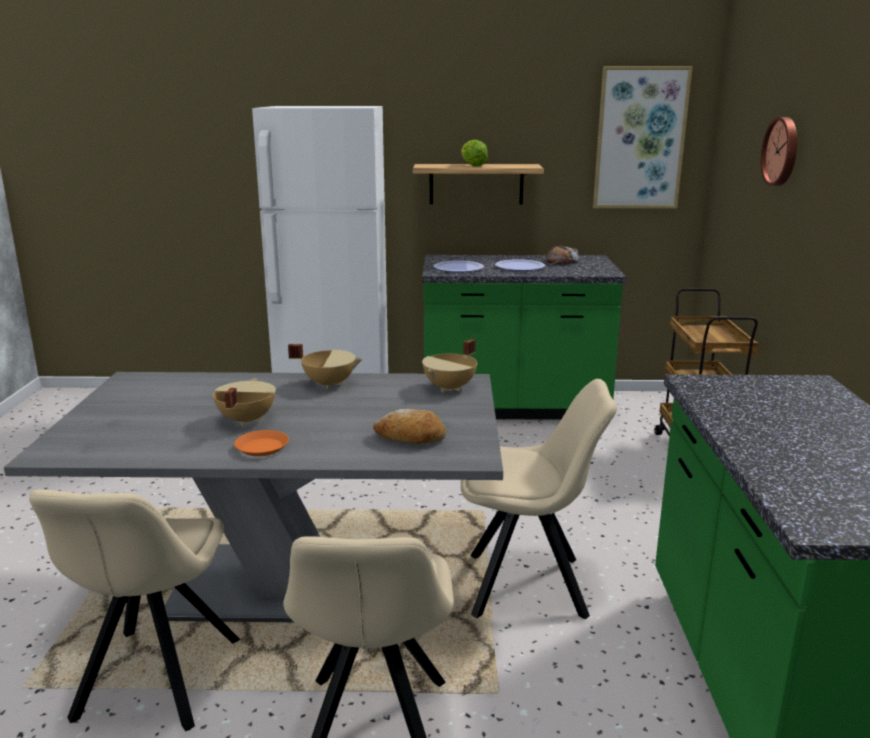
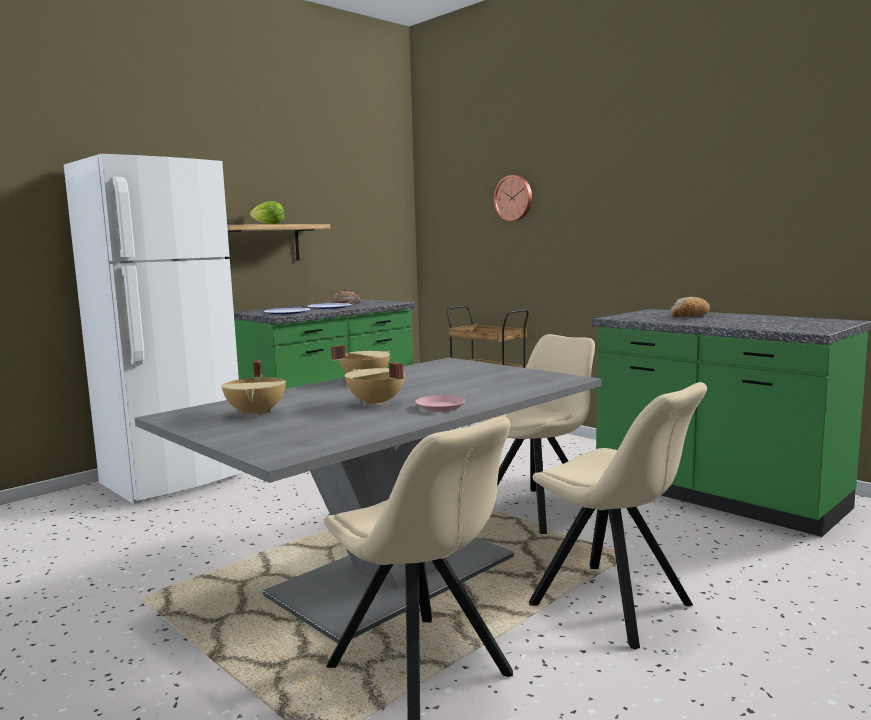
camera: 45 degrees left, 10 degrees down
orange plate [234,430,289,456] -> pink plate [415,395,465,412]
bread [373,409,446,444] -> bread moved to [670,297,710,317]
beige cooking pot [422,339,477,392] -> beige cooking pot moved to [221,360,286,417]
picture [593,66,693,209] -> none

